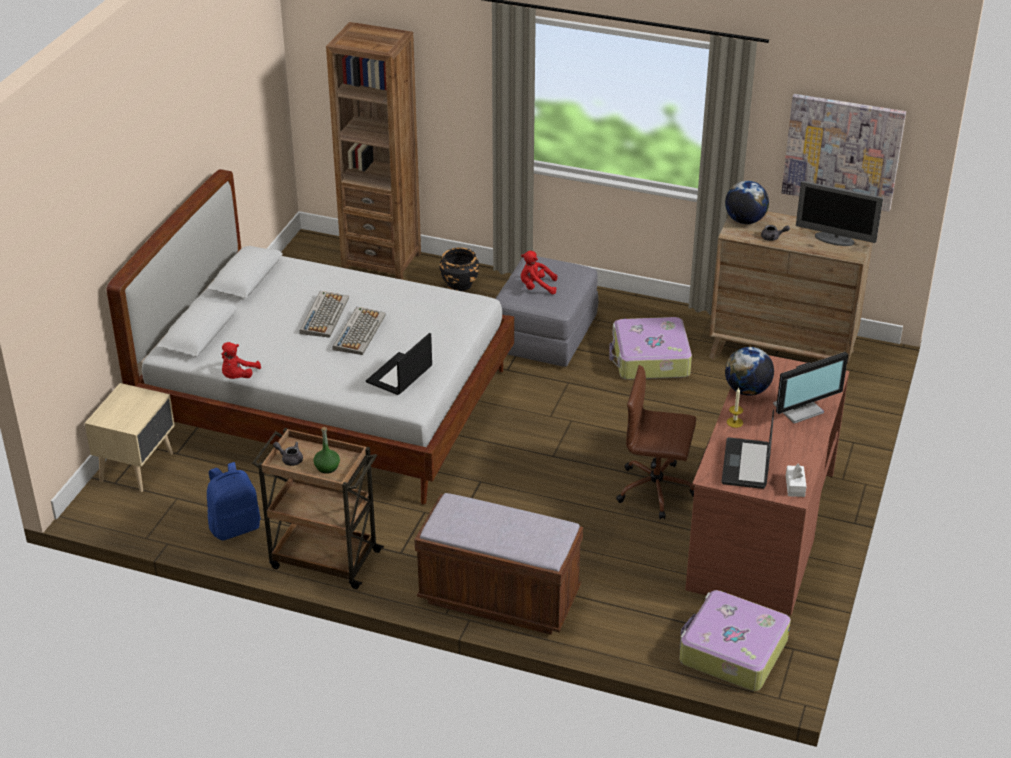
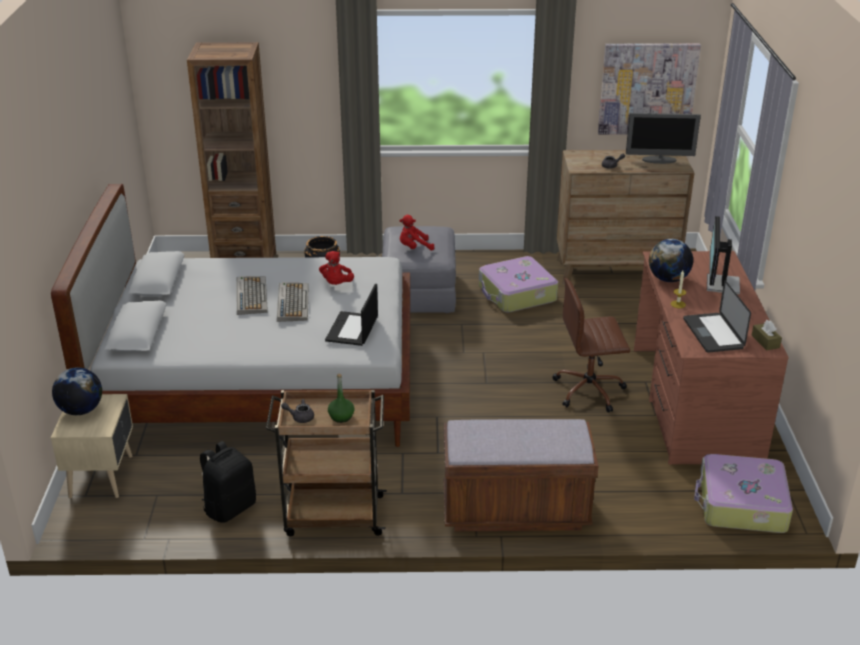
camera: 20 degrees left, 5 degrees down
blue backpack [207,462,261,540] -> black backpack [200,441,256,523]
red plush toy [221,342,261,379] -> red plush toy moved to [319,251,354,285]
globe [725,181,769,224] -> globe moved to [52,367,102,415]
monitor [773,352,848,424] -> monitor turned 150 degrees clockwise [707,216,740,295]
white tissue box [786,464,807,497] -> brown tissue box [751,320,782,350]

